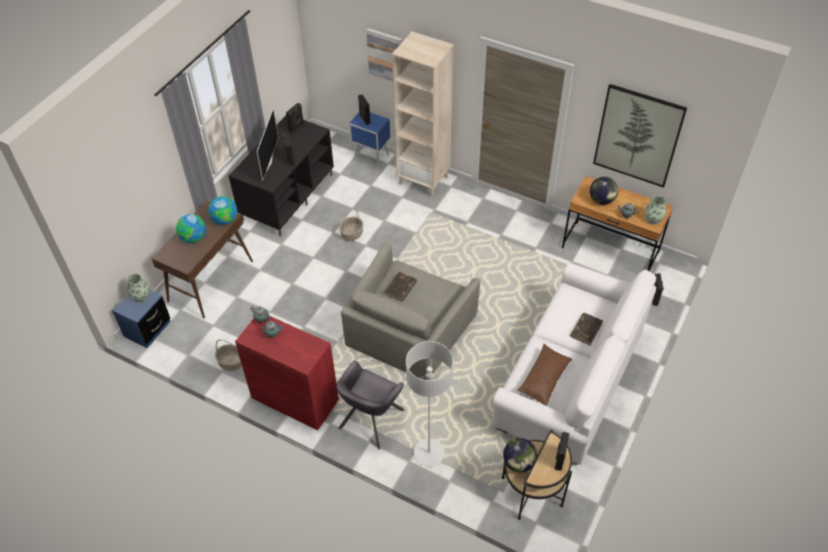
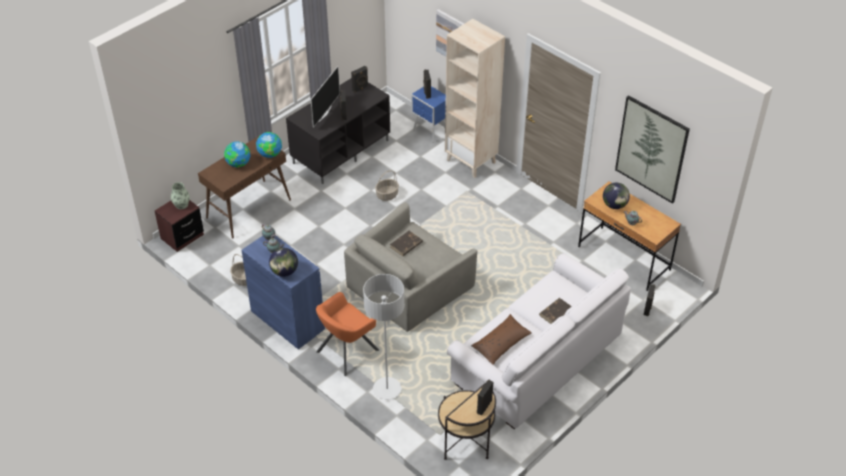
camera: 15 degrees right, 5 degrees down
blue nightstand [112,290,171,348] -> brown nightstand [155,200,204,252]
red cabinet [235,315,339,430] -> blue cabinet [242,236,325,349]
grey armchair [336,360,405,449] -> orange armchair [316,292,379,376]
globe [503,438,537,472] -> globe moved to [269,248,298,277]
vase [645,195,666,225] -> none

